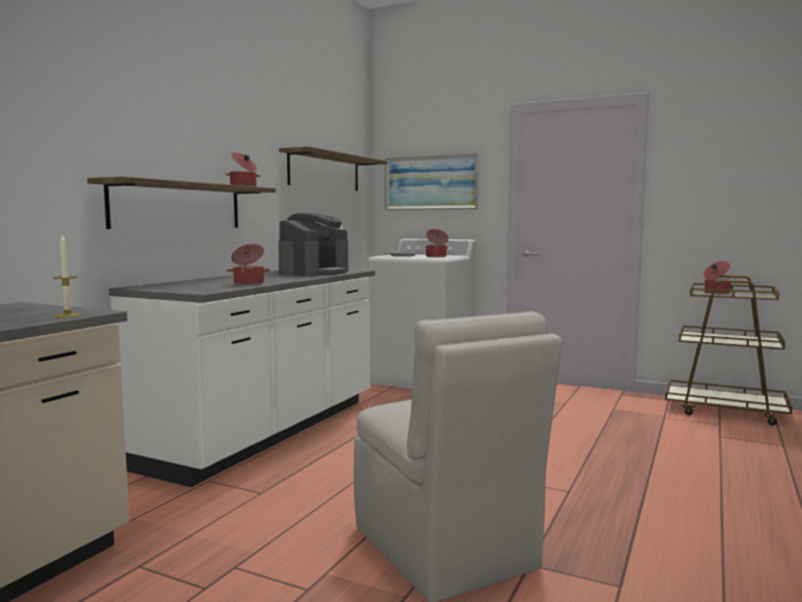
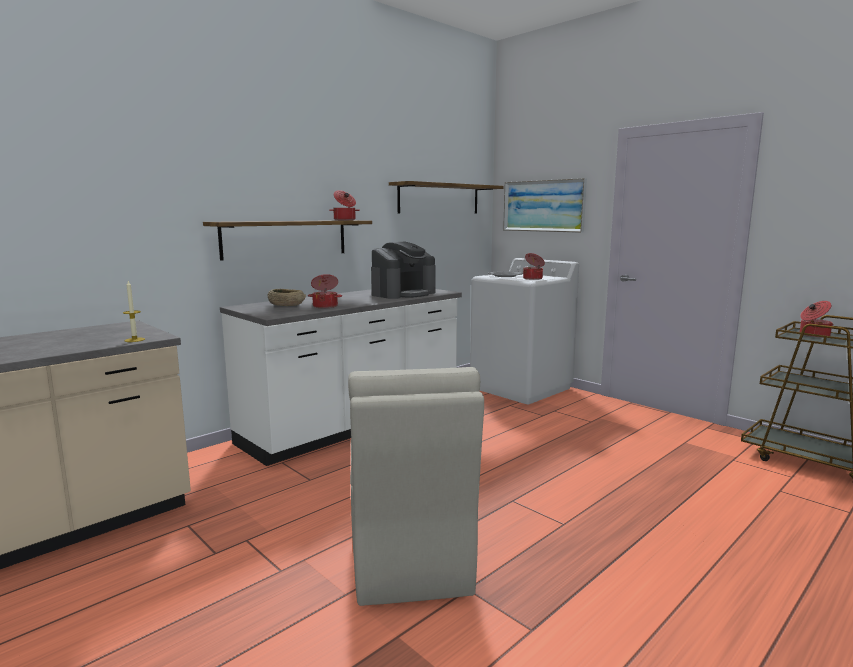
camera: 20 degrees right, 5 degrees up
none -> beige bowl [267,289,306,306]

